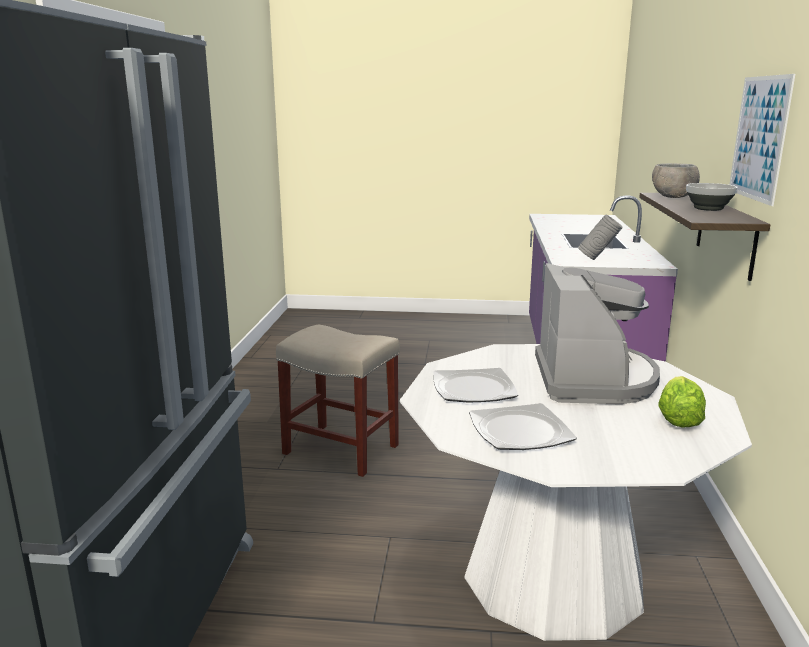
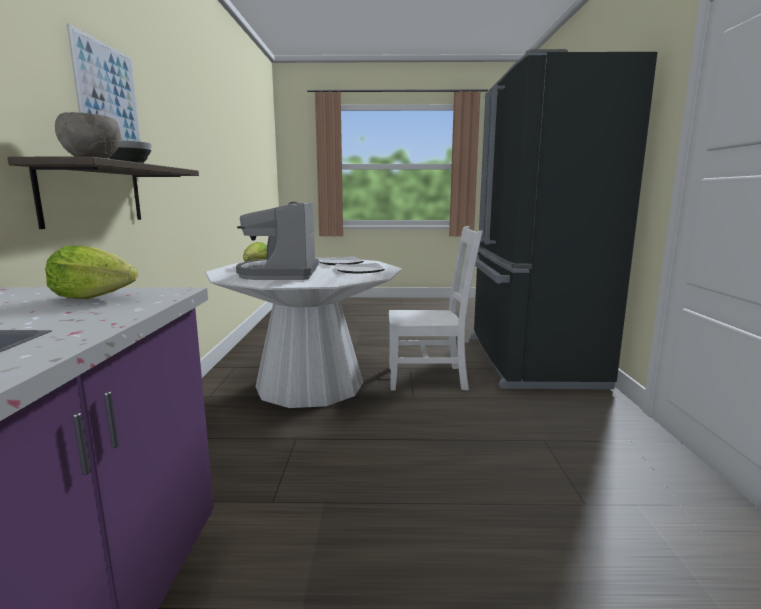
camera: 175 degrees right, 5 degrees down
beige stool [276,325,400,477] -> none
grey vase [578,215,623,260] -> lettuce [45,245,138,299]
none -> white chair [389,226,483,391]

